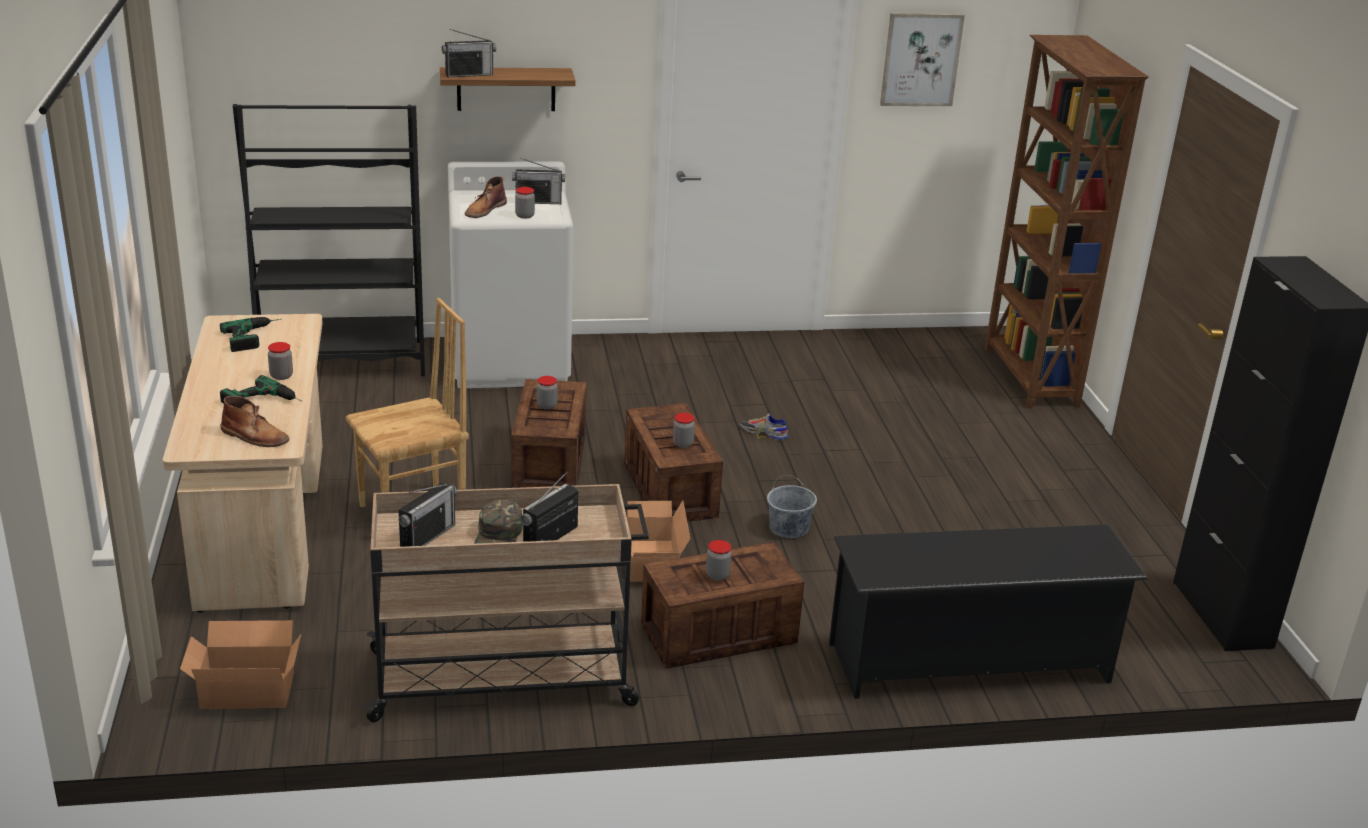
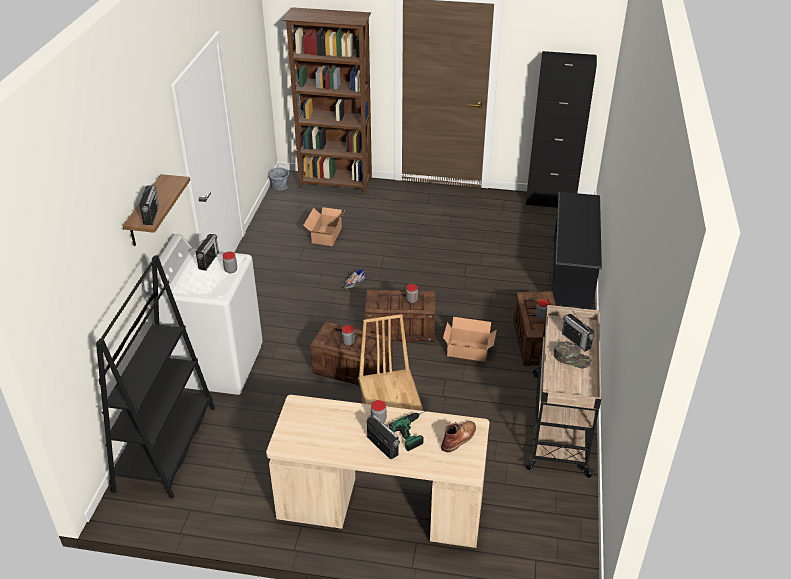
camera: 70 degrees left, 10 degrees up
cardboard box [180,620,301,709] -> cardboard box moved to [304,207,342,246]
power drill [220,317,281,352] -> none
radio [398,483,457,547] -> radio moved to [367,415,400,459]
brown boot [465,176,507,218] -> none
grey bucket [767,475,817,538] -> grey bucket moved to [268,163,289,191]
picture [880,13,965,106] -> none

